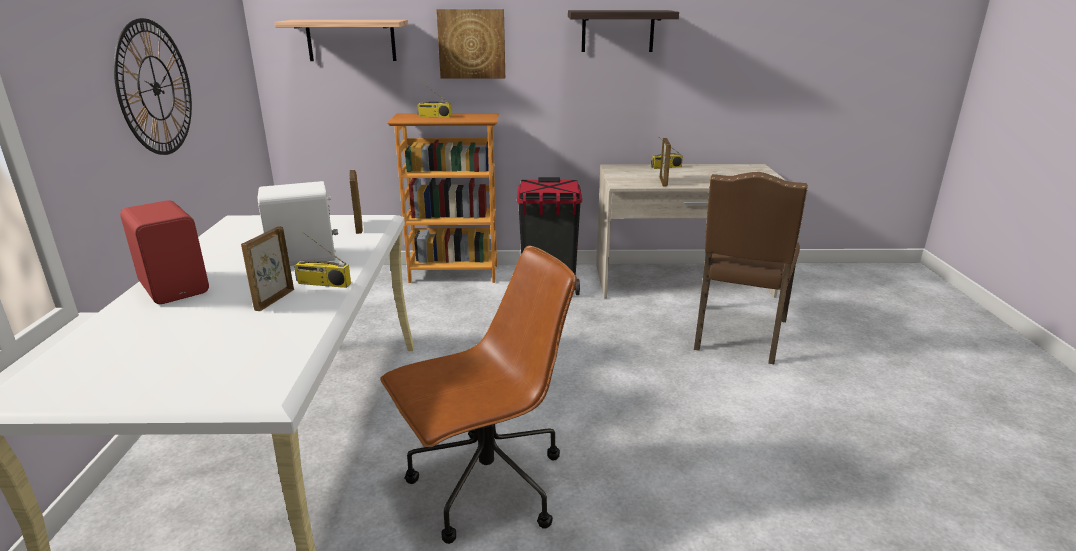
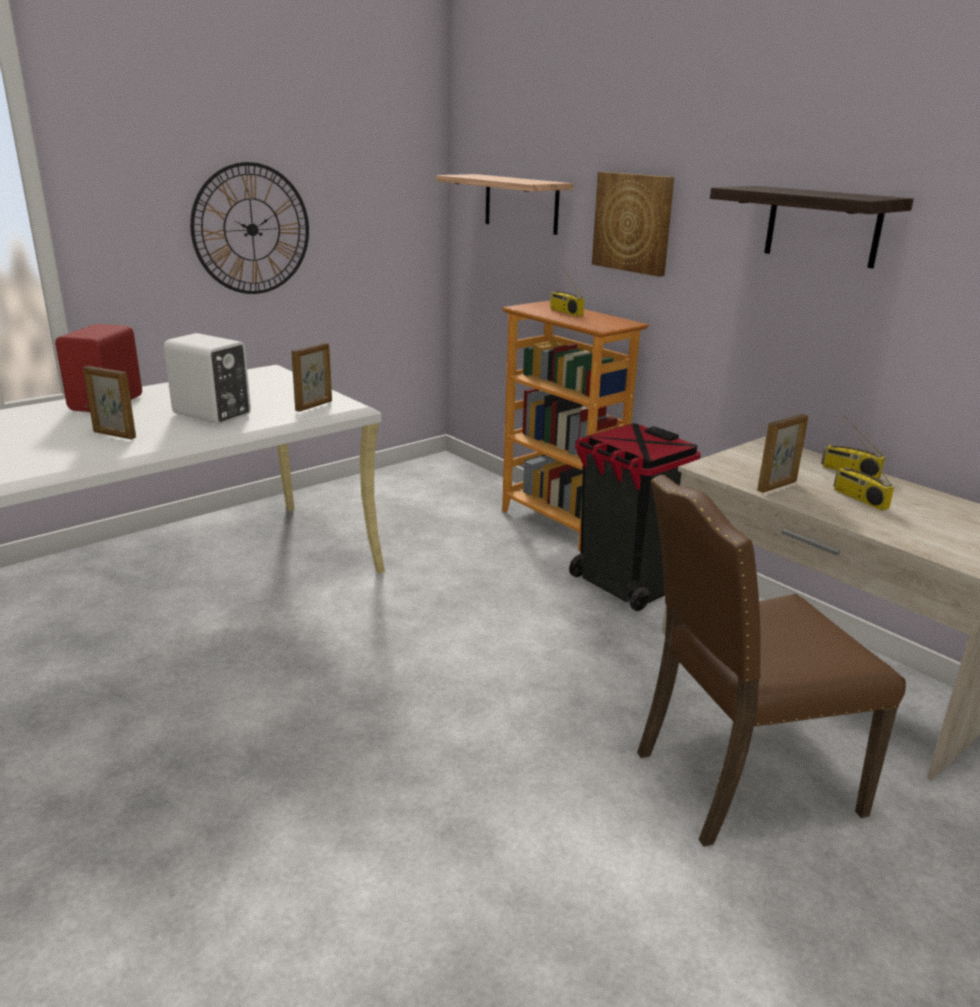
camera: 50 degrees right, 0 degrees up
picture frame [241,226,294,311] -> picture frame turned 135 degrees counterclockwise [83,366,136,440]
radio [294,232,351,288] -> radio moved to [834,437,894,511]
brown office chair [380,246,577,544] -> none

